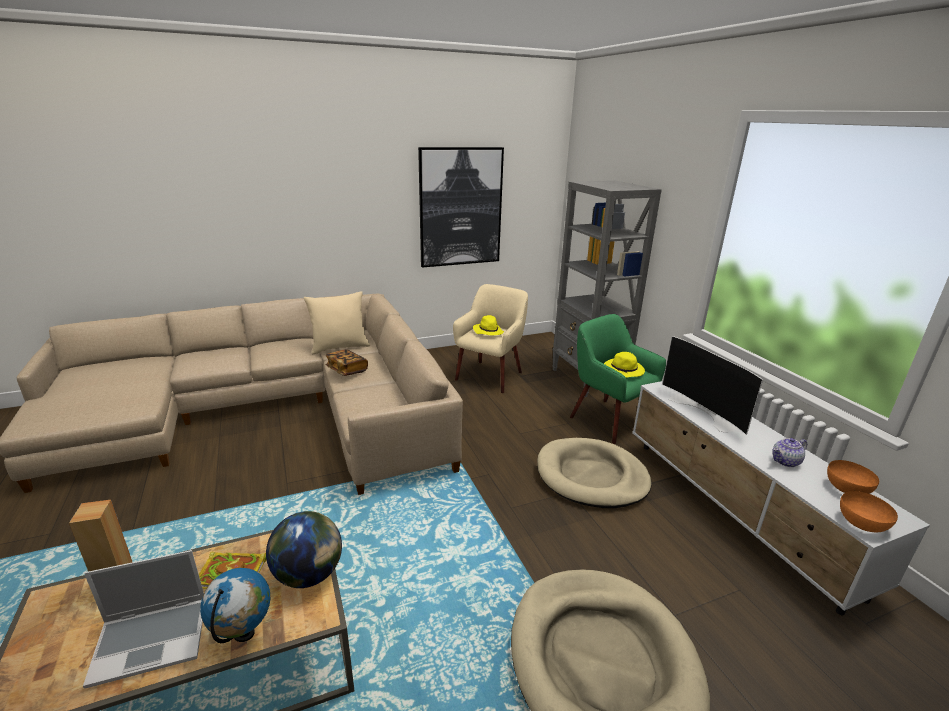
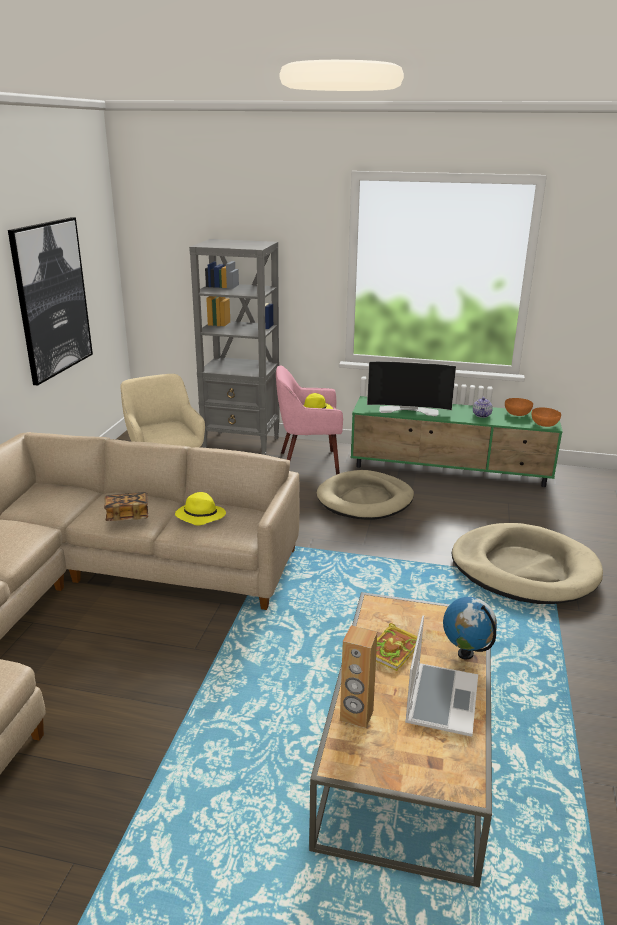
camera: 55 degrees left, 0 degrees up
globe [266,511,342,588] -> none
beige pillow [304,291,370,354] -> none
yellow hat [473,315,504,335] -> yellow hat moved to [175,492,226,526]
green armchair [570,314,666,444] -> pink armchair [276,366,343,475]
white tv stand [632,381,930,616] -> green tv stand [351,396,563,487]

